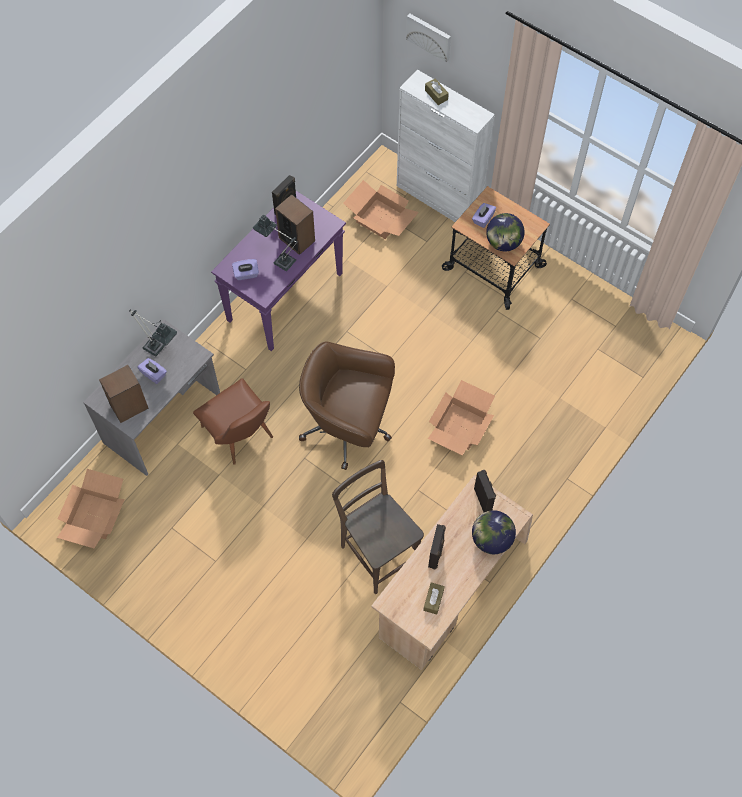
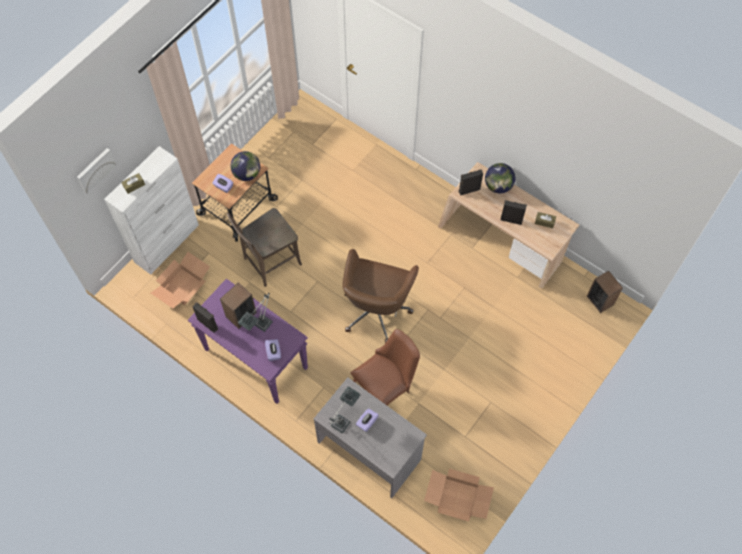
camera: 90 degrees left, 0 degrees up
speaker [99,365,148,423] -> speaker moved to [587,271,623,313]
brown chair [332,460,424,594] -> brown chair moved to [227,208,302,287]
cardboard box [428,380,495,455] -> none

